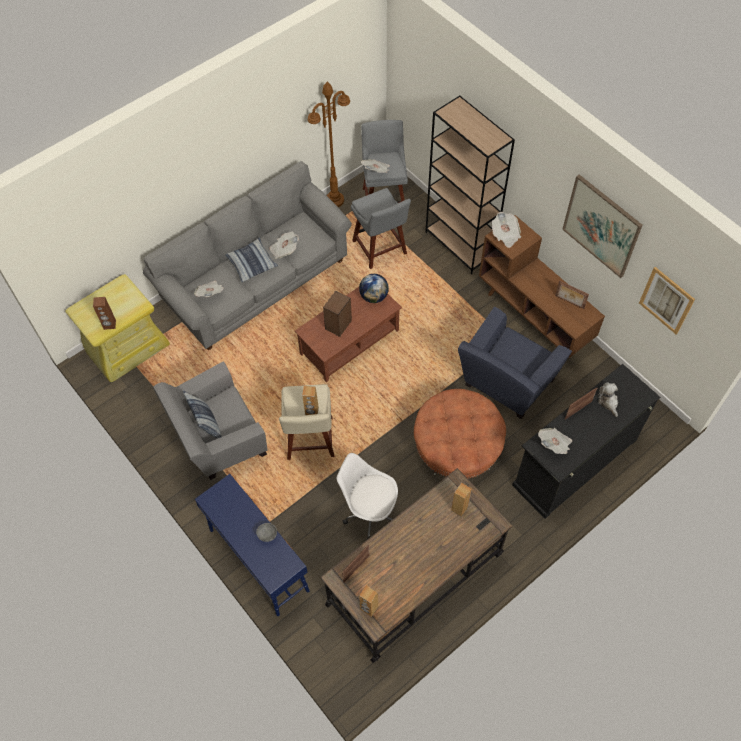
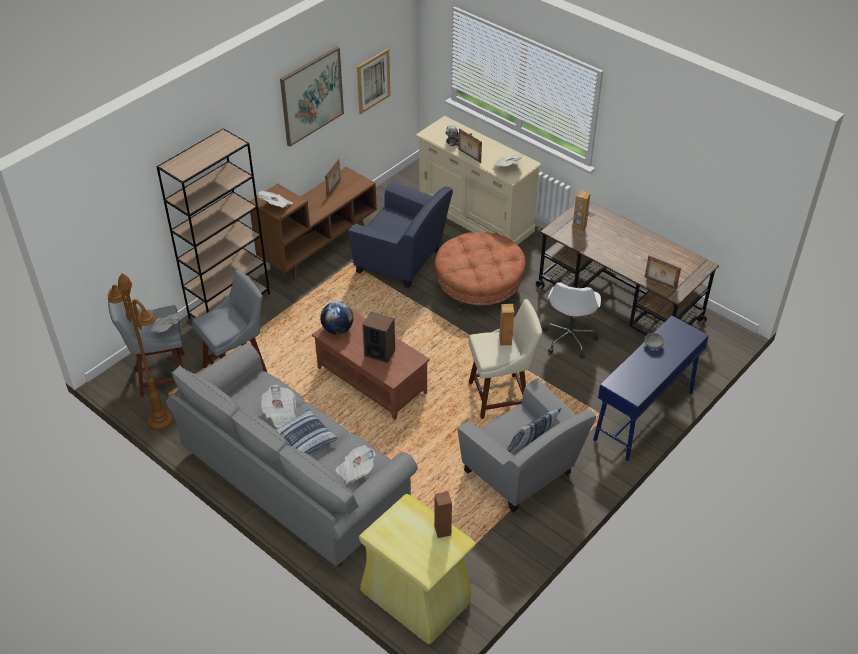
camera: 100 degrees left, 15 degrees down
brown speaker [359,585,378,617] -> none
black cabinet [512,364,660,519] -> beige cabinet [415,116,542,245]

